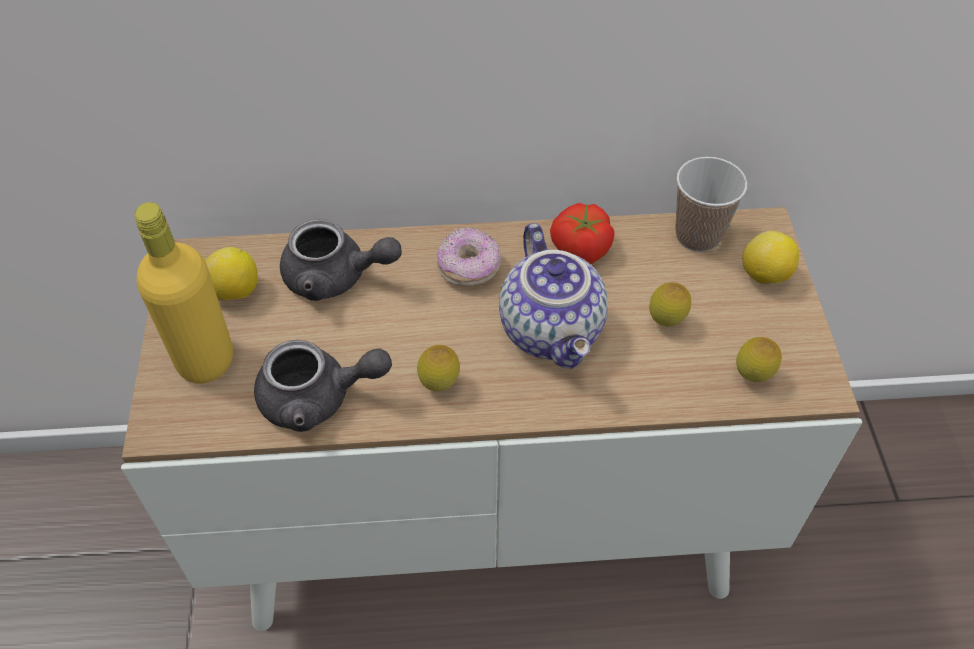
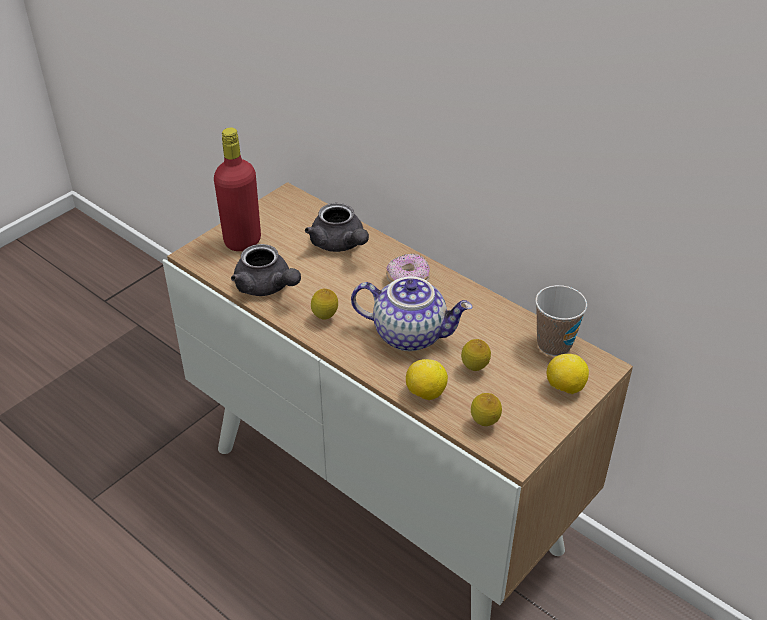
camera: 45 degrees right, 10 degrees down
yellow bottle [134,202,233,383] -> red bottle [214,128,261,251]
lemon [205,247,258,301] -> lemon moved to [406,359,448,400]
teapot [499,223,608,369] -> teapot turned 105 degrees counterclockwise [351,277,472,351]
tomato [550,203,615,264] -> none

